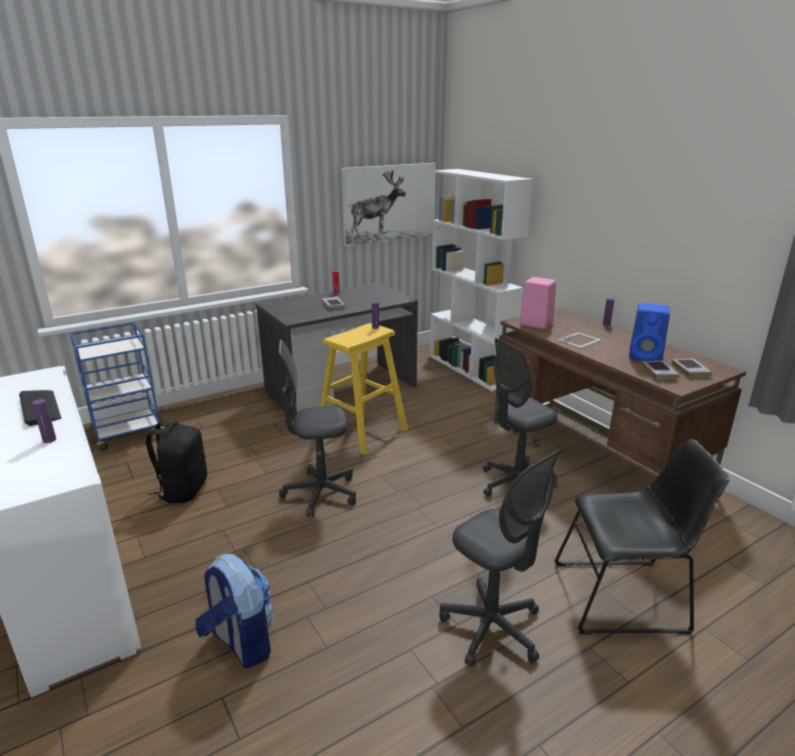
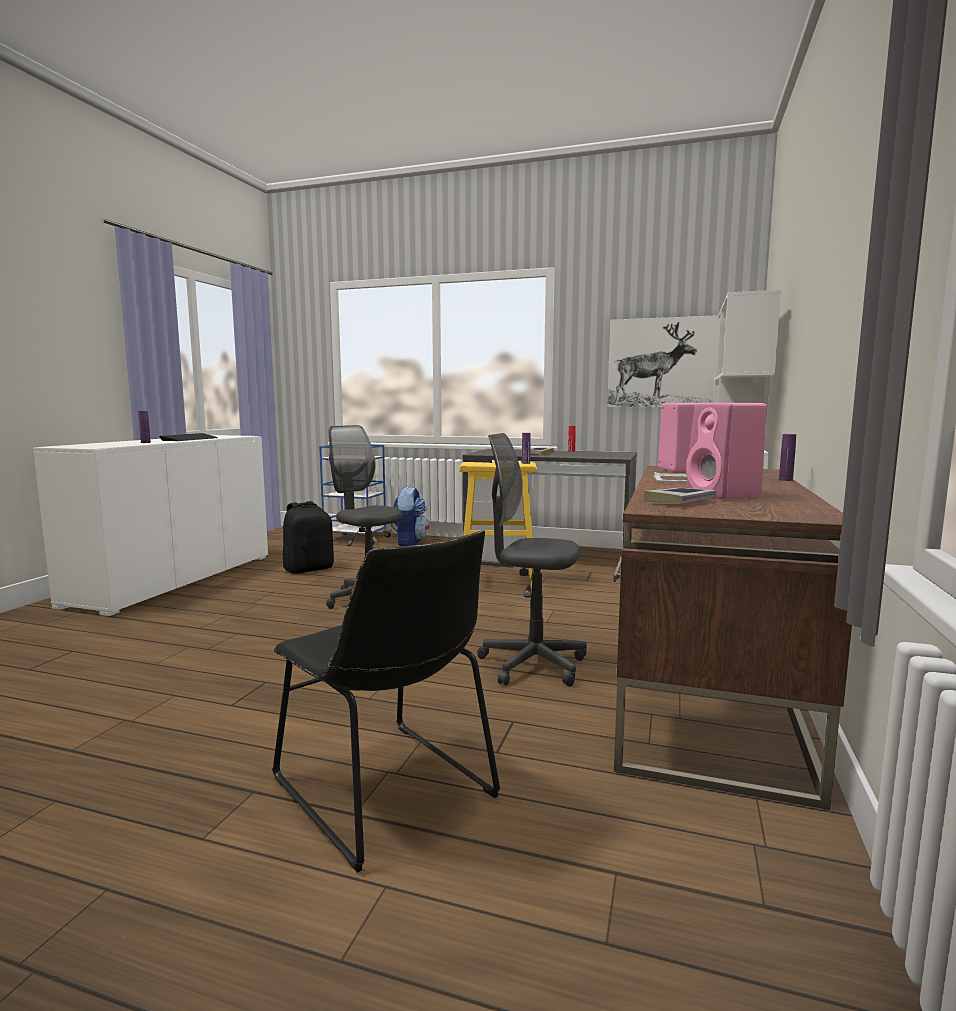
camera: 50 degrees right, 15 degrees down
backpack [196,554,274,668] -> backpack moved to [391,486,429,546]
grey office chair [439,450,561,667] -> none
blue speaker [629,303,670,361] -> pink speaker [686,403,767,499]
book [672,358,712,378] -> none

